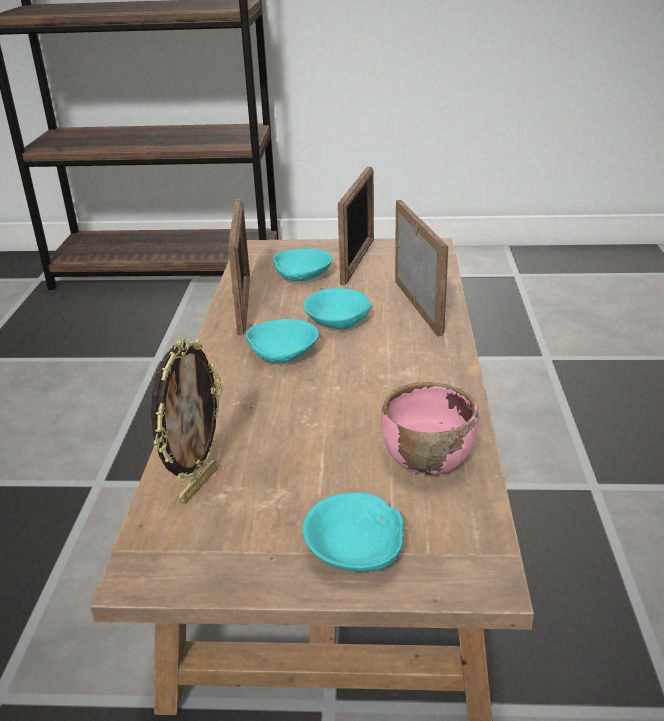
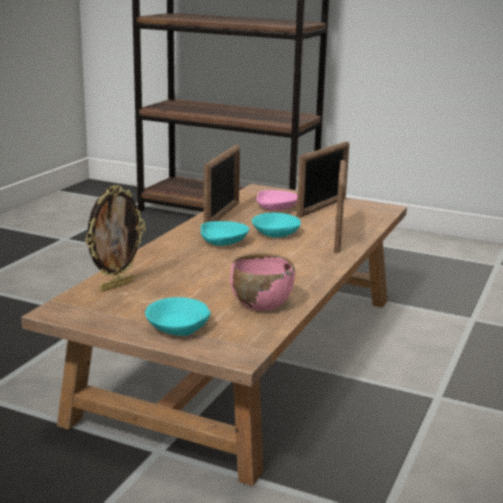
camera: 20 degrees right, 10 degrees down
turquoise bowl [273,249,332,282] -> pink bowl [256,190,297,211]

